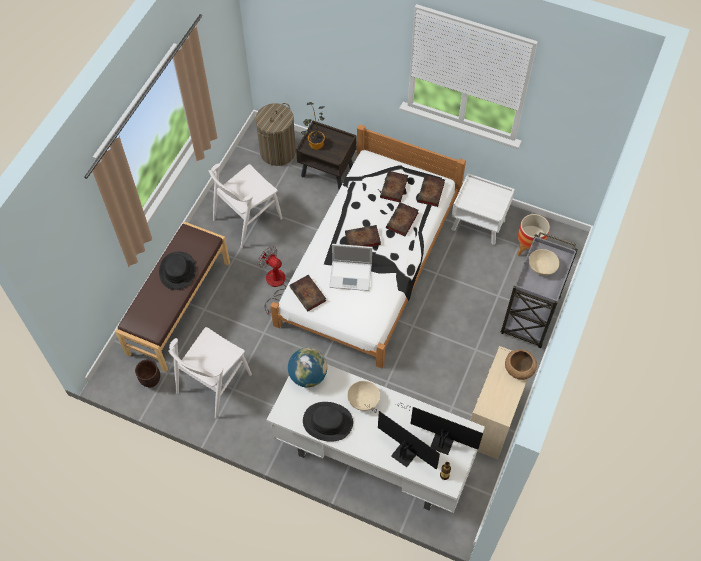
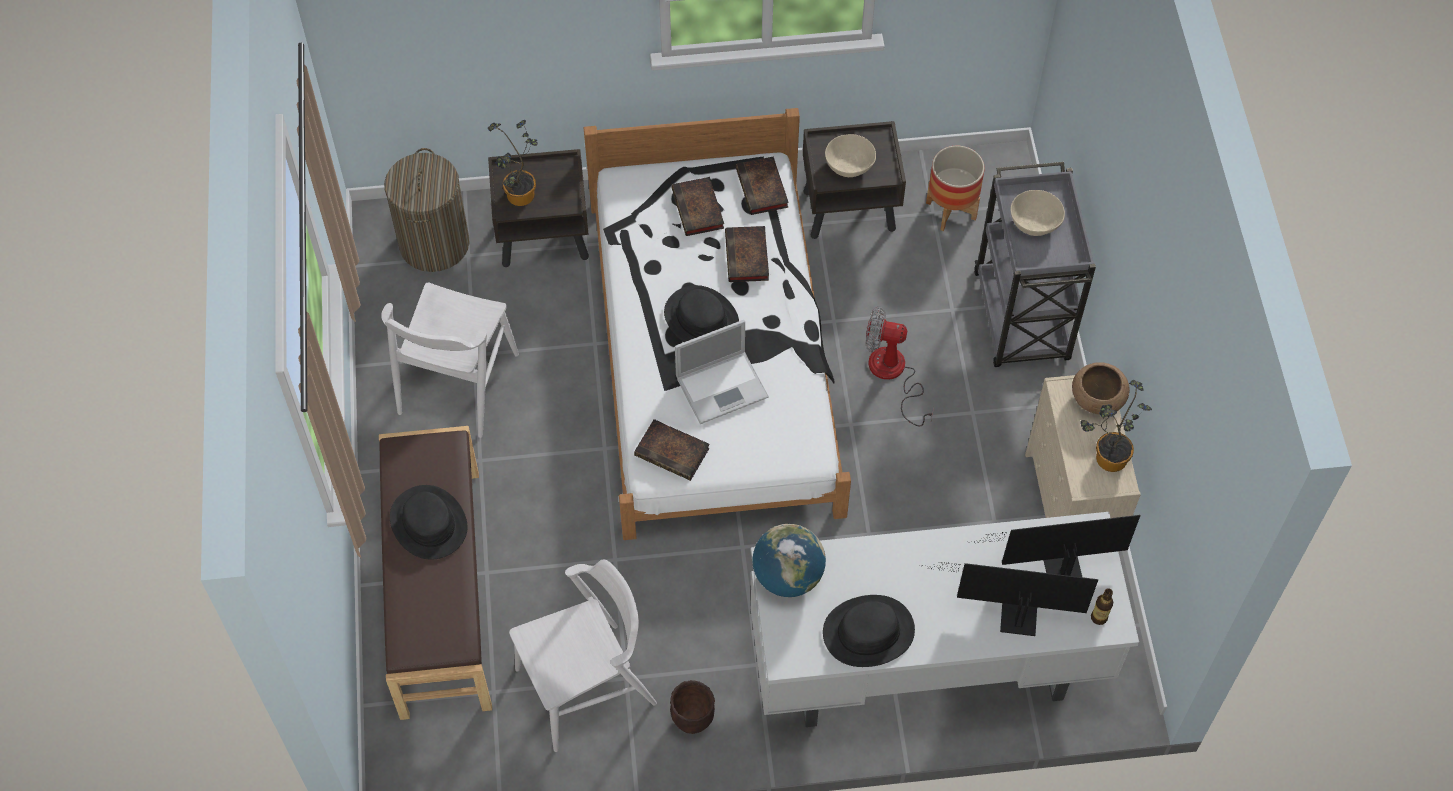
camera: 30 degrees left, 0 degrees up
brown planter [135,359,160,388] -> brown planter moved to [670,680,715,734]
white chair [168,327,252,419] -> white chair turned 120 degrees counterclockwise [509,560,657,752]
fan [258,247,286,315] -> fan moved to [866,306,934,426]
book [345,225,381,247] -> black hat [664,285,739,342]
beige bowl [347,381,380,411] -> beige bowl moved to [825,134,876,177]
white nightstand [452,173,515,245] -> brown nightstand [803,121,906,239]
none -> potted plant [1080,380,1152,472]

